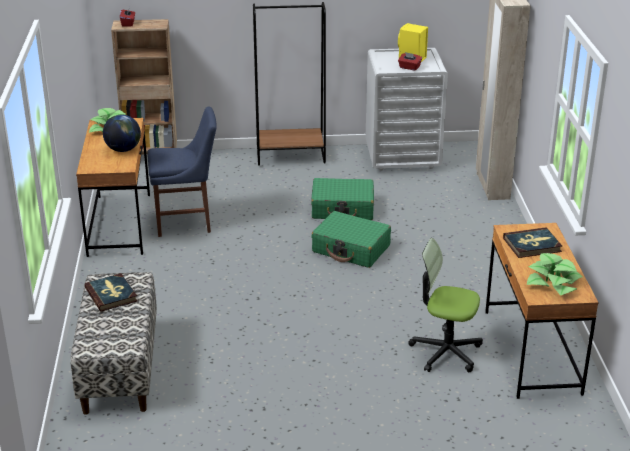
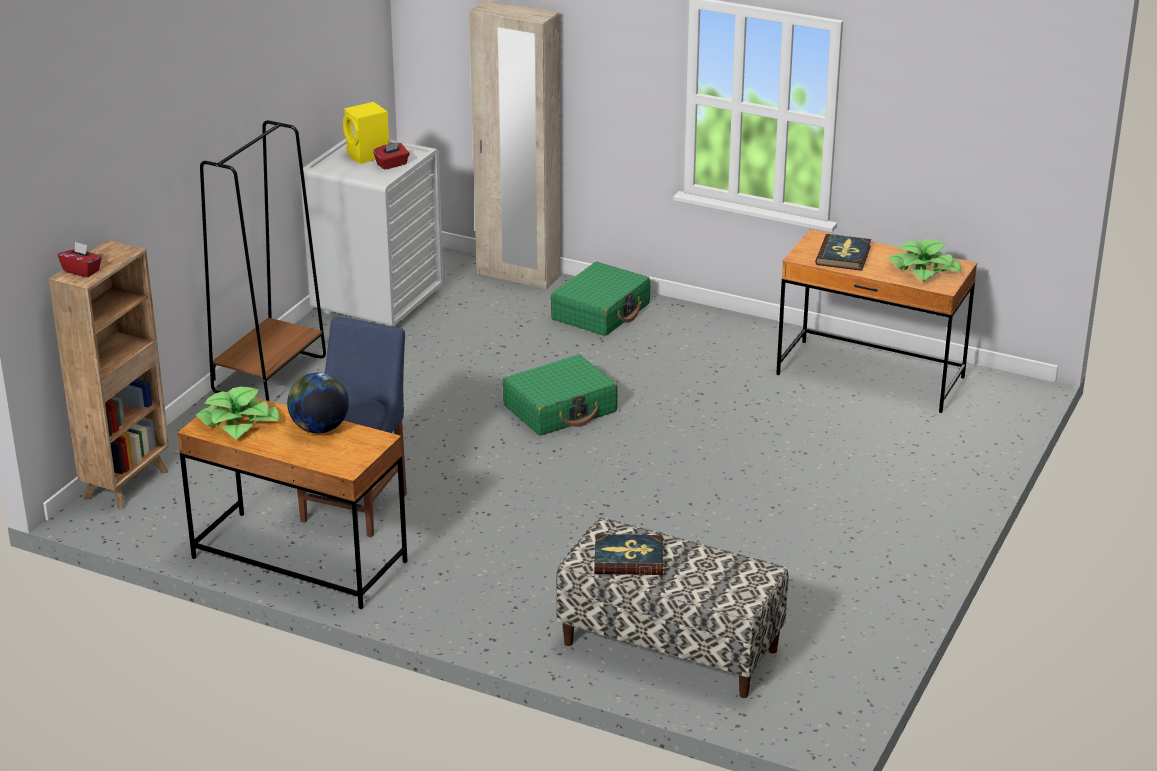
camera: 60 degrees left, 0 degrees up
green suitcase [311,178,374,220] -> green suitcase moved to [551,262,650,336]
office chair [408,238,483,372] -> none

